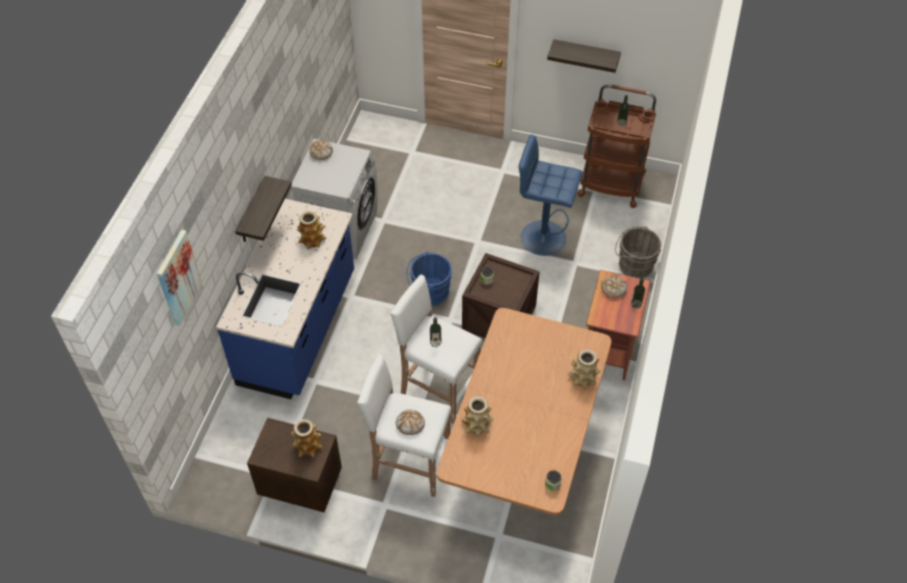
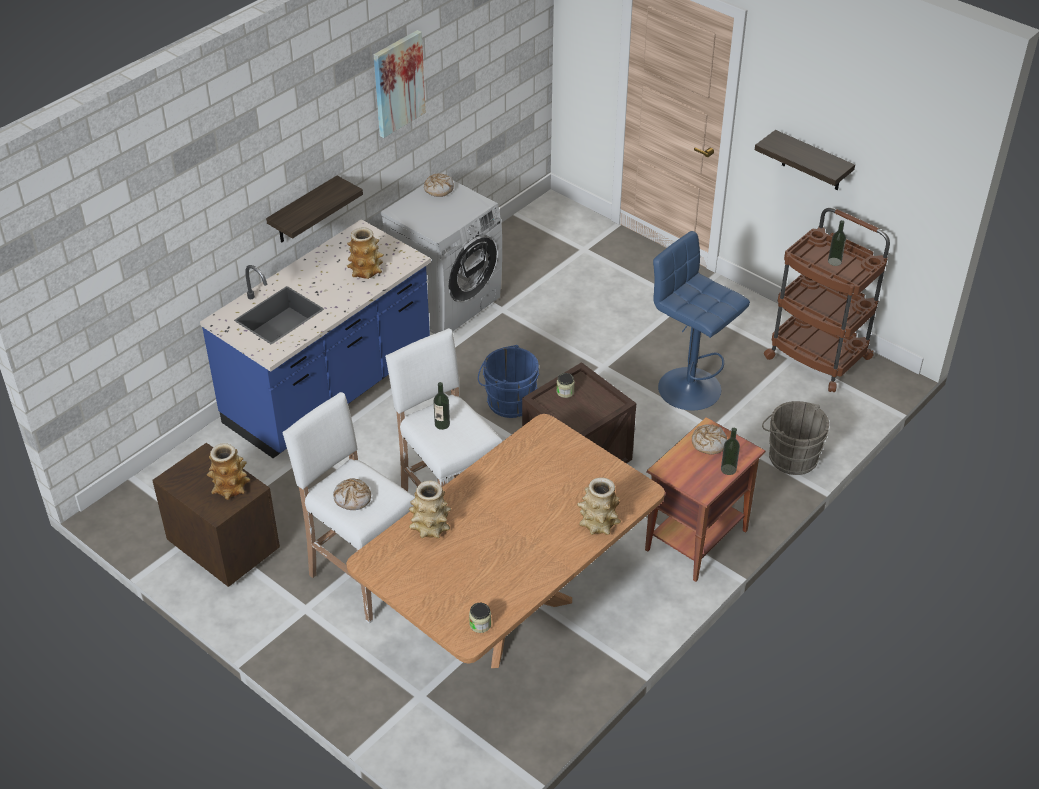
camera: 25 degrees right, 10 degrees down
picture [157,230,202,326] -> picture moved to [374,30,426,138]

